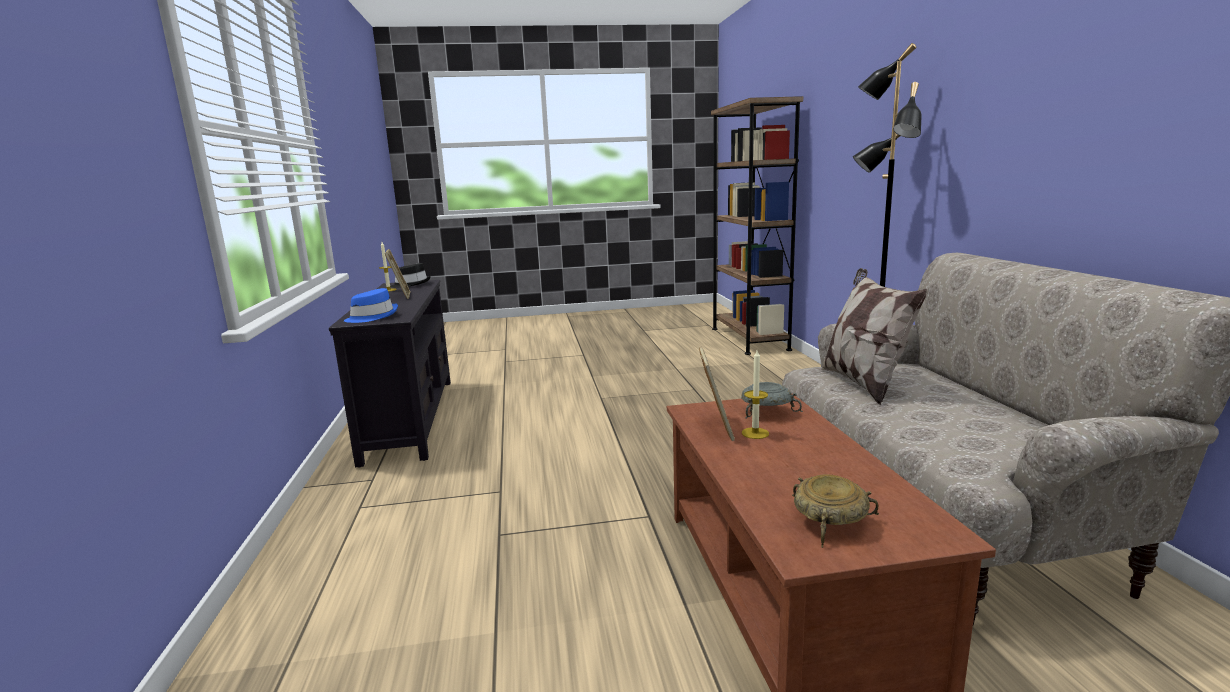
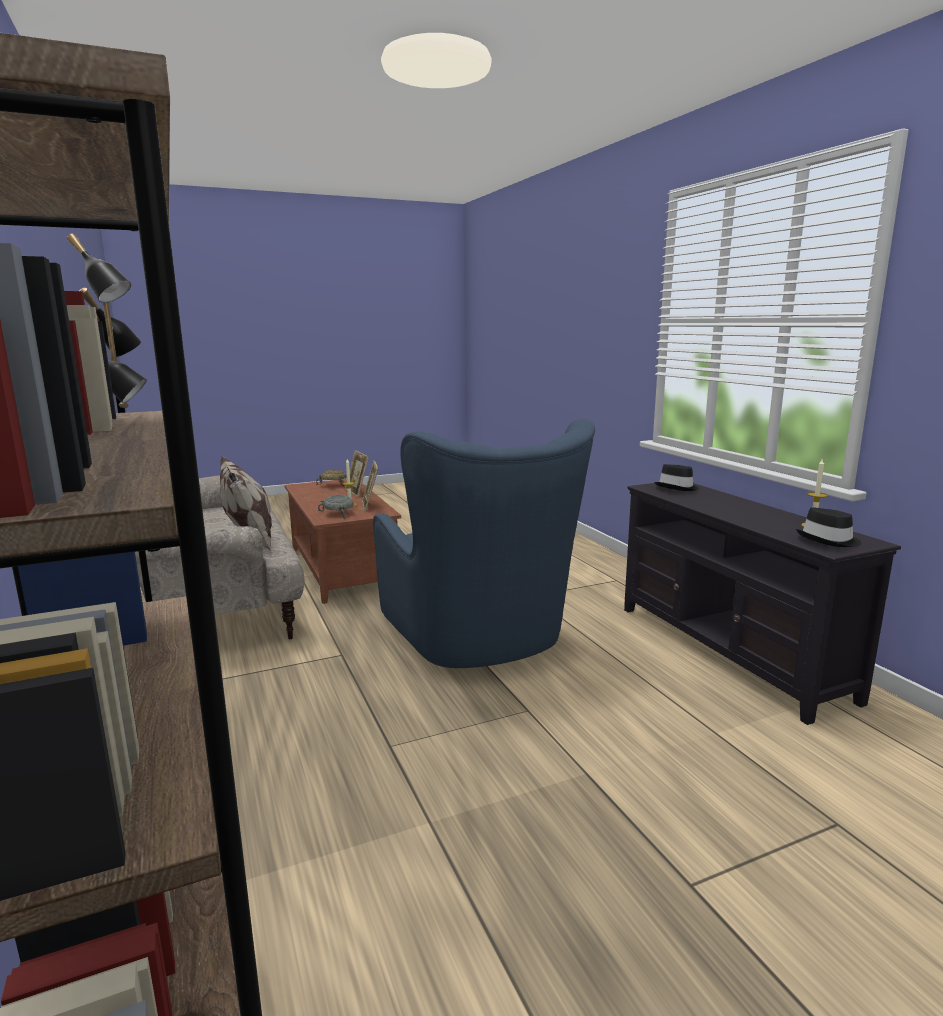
camera: 165 degrees right, 0 degrees up
blue hat [344,288,398,323] -> black hat [654,464,699,491]
picture frame [385,249,410,299] -> picture frame moved to [345,450,369,497]
none -> blue armchair [373,419,595,668]

